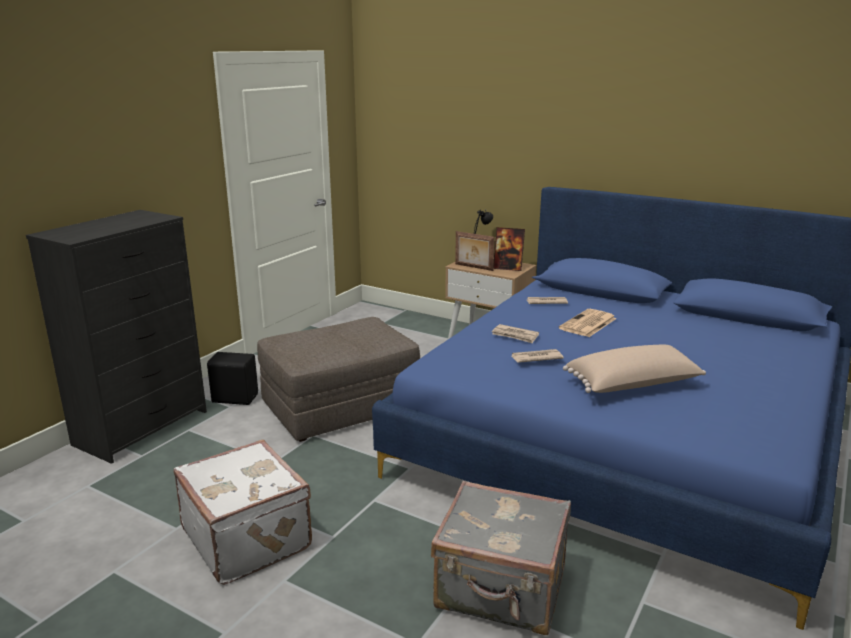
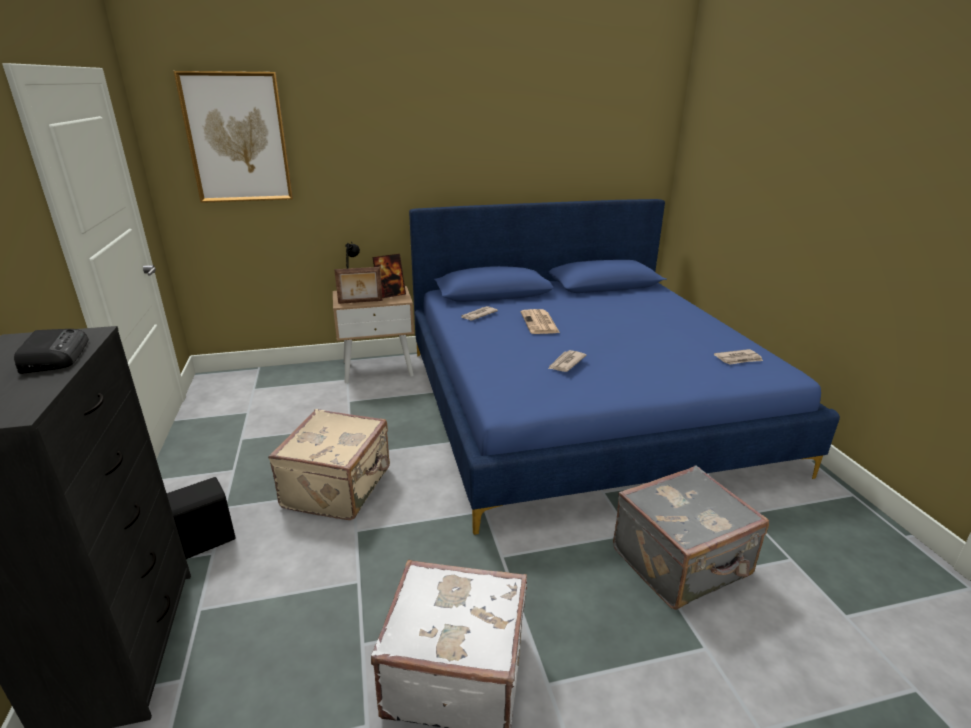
camera: 45 degrees left, 5 degrees up
grey ottoman [257,317,420,442] -> beige suitcase [268,409,390,520]
newspaper [492,324,539,343] -> newspaper moved to [714,349,763,365]
beige pillow [563,345,706,393] -> none
none -> radio [14,329,89,374]
none -> picture [174,71,293,203]

